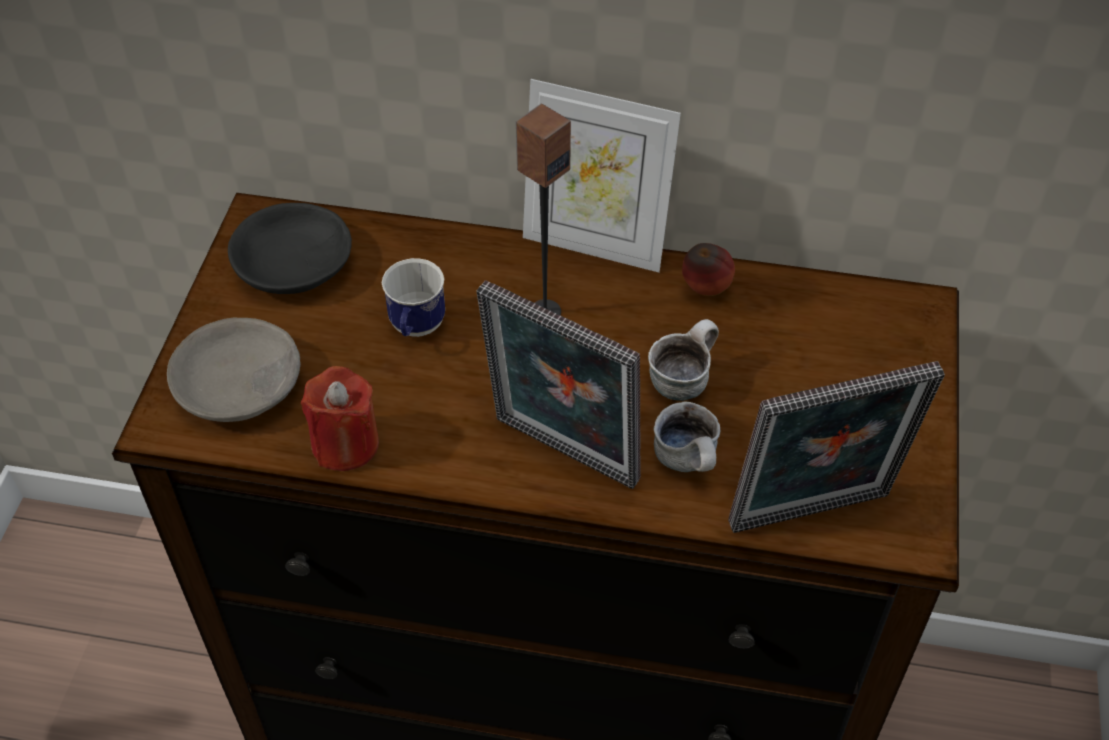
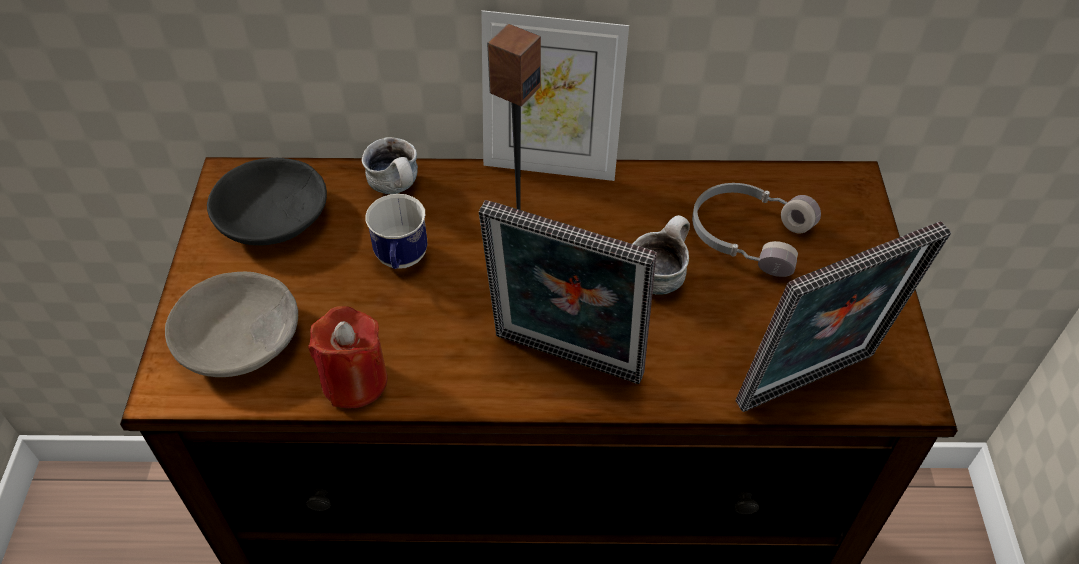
camera: 10 degrees left, 0 degrees up
mug [654,402,720,472] -> mug moved to [362,137,418,194]
apple [682,243,735,296] -> none
none -> grey headphones [692,183,821,277]

